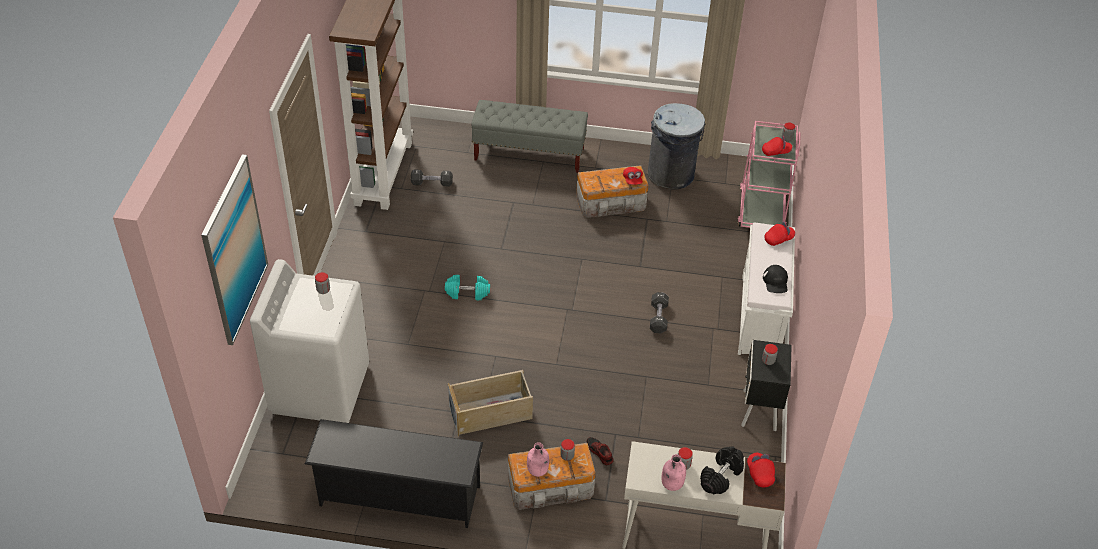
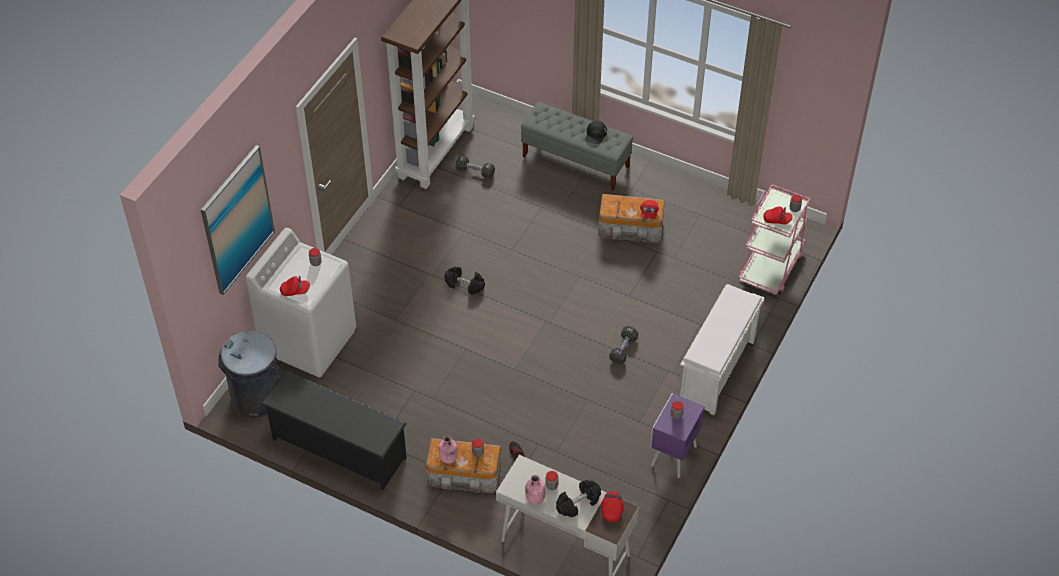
camera: 20 degrees right, 5 degrees up
turquoise dumbbell [445,275,490,300] -> black dumbbell [444,267,485,295]
beige storage box [448,370,533,436] -> none
grey trash can [648,103,705,190] -> grey trash can moved to [218,331,280,417]
black nightstand [741,340,792,431] -> purple nightstand [650,393,705,478]
black cap [763,265,788,293] -> black cap moved to [585,121,607,144]
red cap [764,222,795,246] -> red cap moved to [280,276,310,296]

